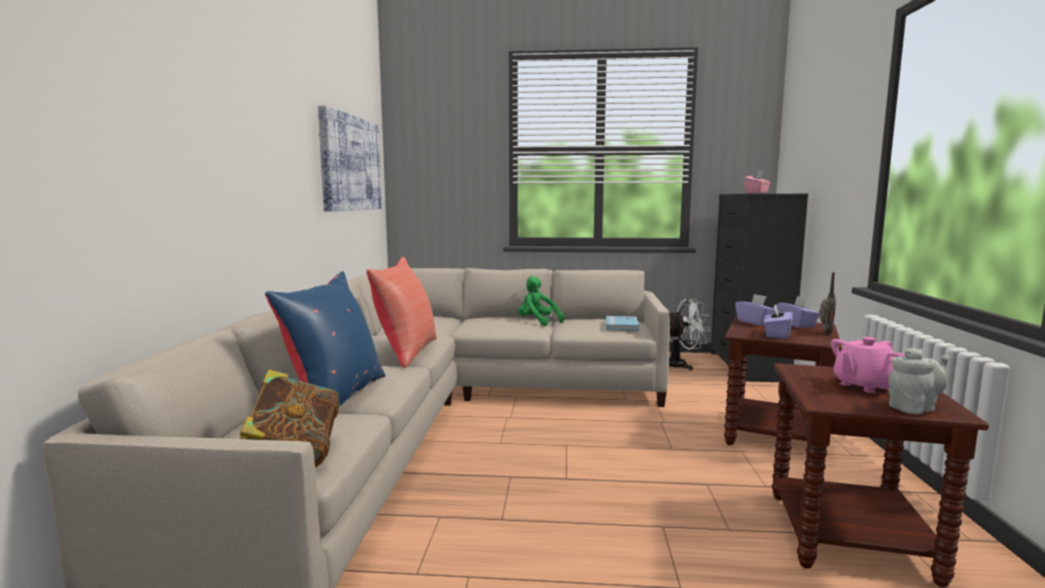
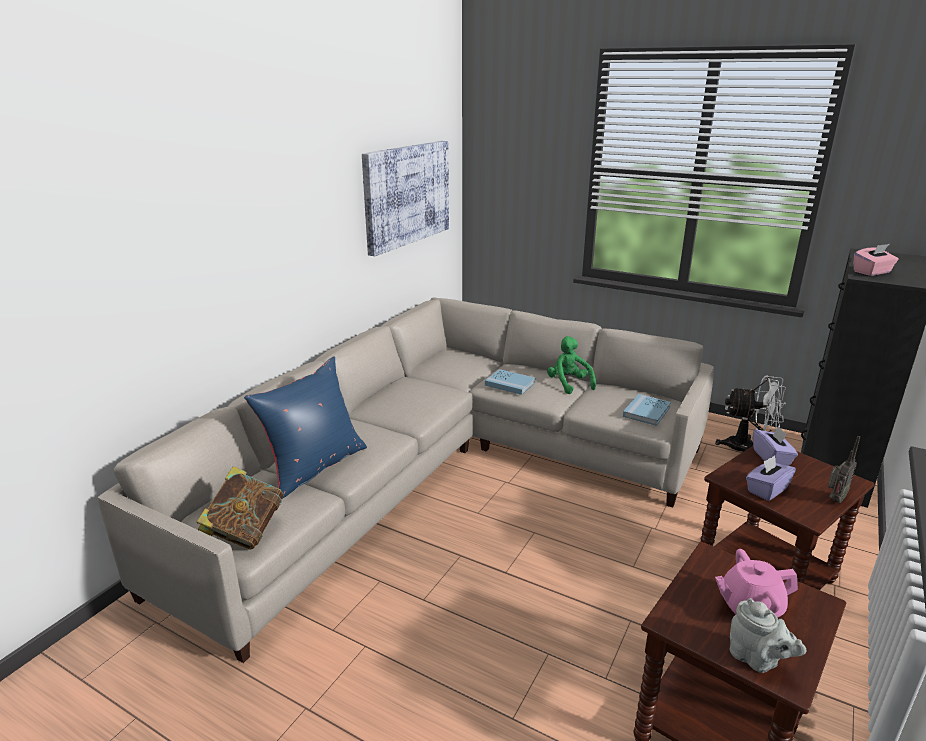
camera: 25 degrees right, 15 degrees up
red pillow [366,256,437,368] -> none
purple tissue box [777,296,820,328] -> none
grey teapot [888,348,949,414] -> grey teapot turned 45 degrees clockwise [730,598,806,673]
none -> blue book [485,369,536,395]

